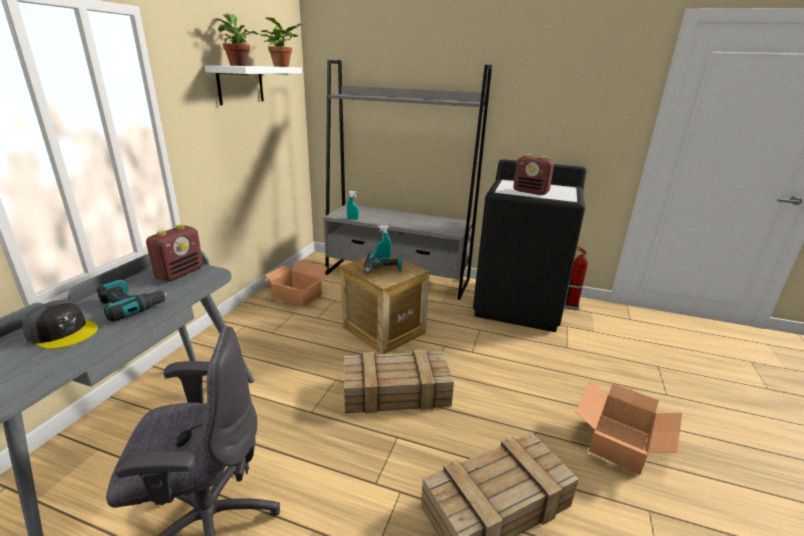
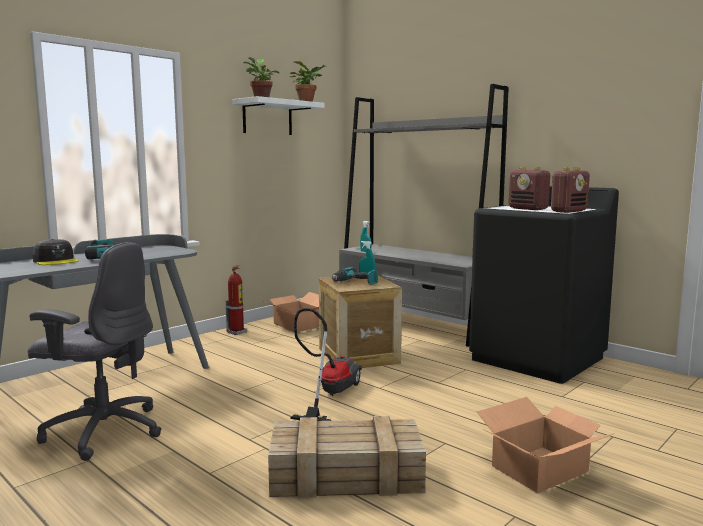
camera: 25 degrees right, 15 degrees down
radio [146,224,203,282] -> radio moved to [551,167,590,213]
crate [344,349,454,414] -> vacuum cleaner [290,308,362,421]
fire extinguisher [564,246,588,310] -> fire extinguisher moved to [226,265,247,335]

